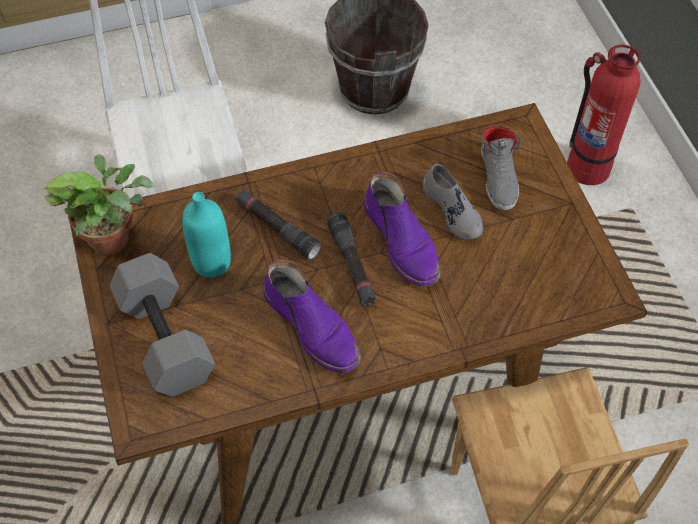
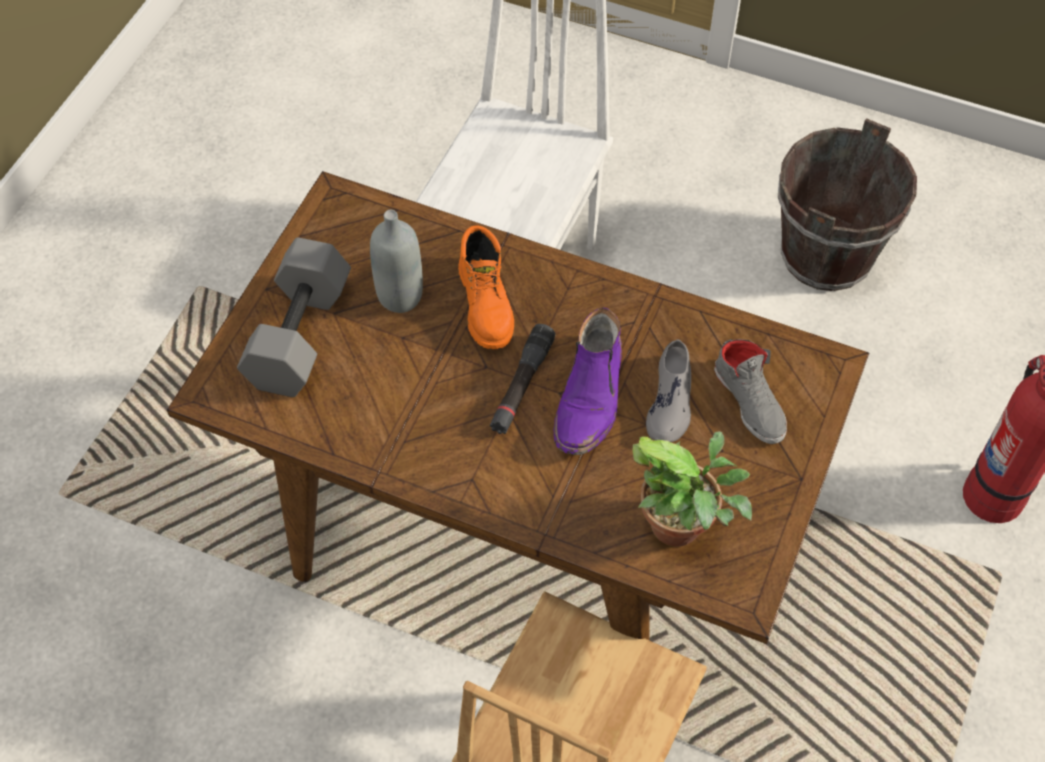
camera: 40 degrees right, 0 degrees up
potted plant [44,154,155,255] -> potted plant moved to [633,431,752,547]
turquoise bottle [182,192,231,278] -> grey bottle [370,210,423,313]
black flashlight [236,190,321,260] -> orange boot [458,226,514,349]
purple boot [263,260,361,373] -> none
grey shoe [481,125,521,210] -> grey shoe turned 60 degrees counterclockwise [714,339,787,444]

